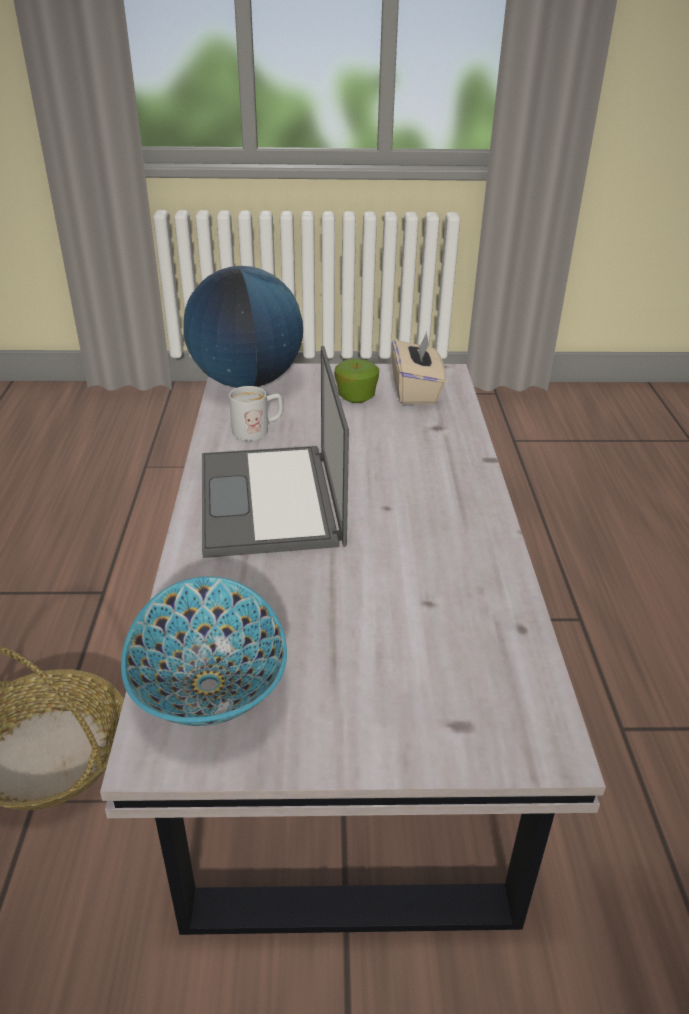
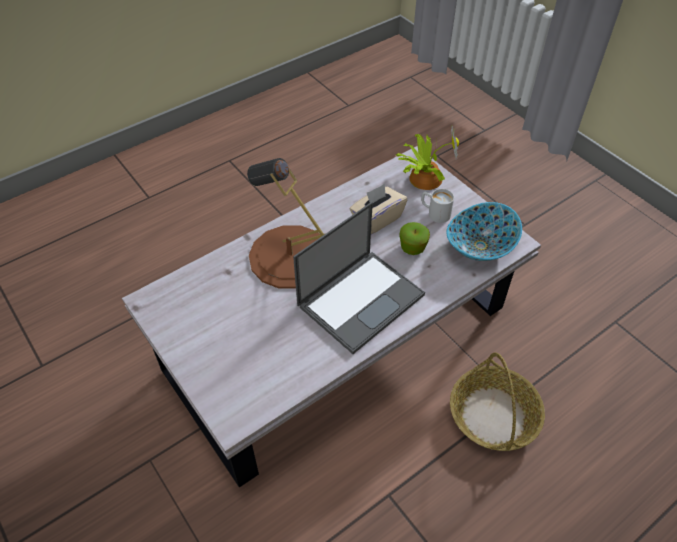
camera: 125 degrees left, 15 degrees up
globe [183,266,303,388] -> none
white mug [229,386,283,441] -> white mug moved to [421,189,454,223]
apple [334,359,379,403] -> apple moved to [399,222,430,255]
beige tissue box [391,332,446,405] -> beige tissue box moved to [350,184,407,235]
none -> brown table lamp [247,158,324,289]
none -> potted plant [396,126,459,190]

